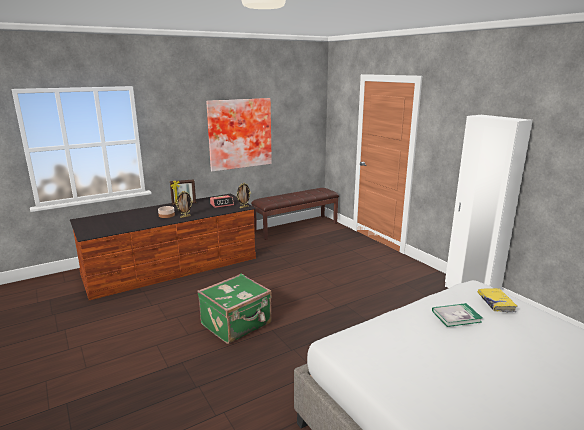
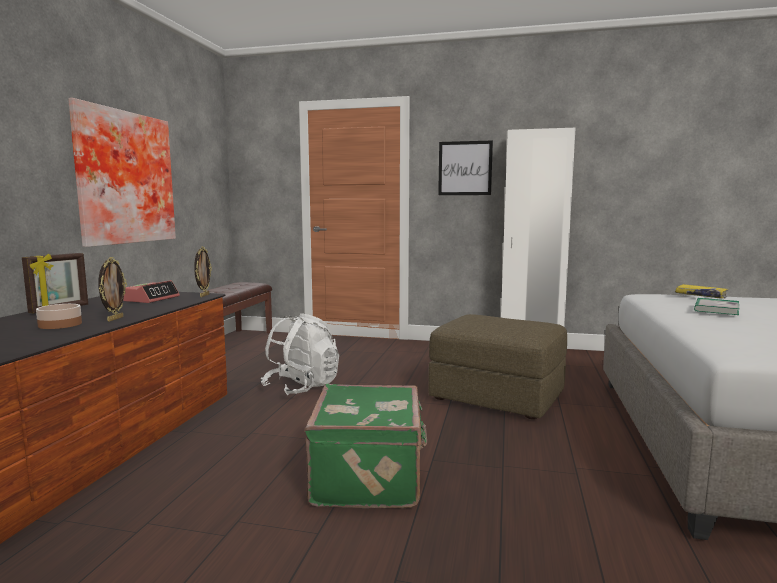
camera: 45 degrees left, 10 degrees down
none -> white backpack [261,313,339,395]
none -> brown ottoman [428,314,567,419]
none -> picture [438,140,493,195]

